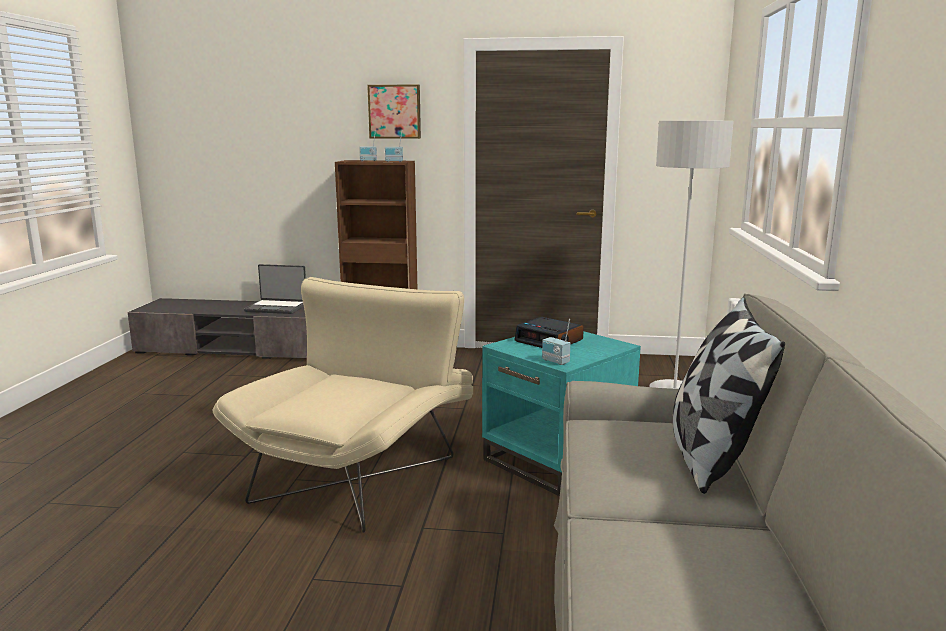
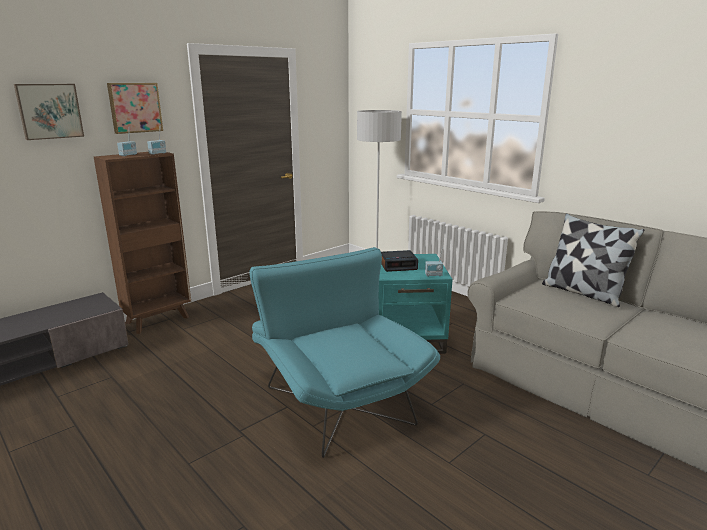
camera: 50 degrees left, 5 degrees up
beige armchair [212,277,473,533] -> turquoise armchair [249,247,440,458]
laptop [244,264,306,314] -> none
none -> picture [14,84,84,140]

